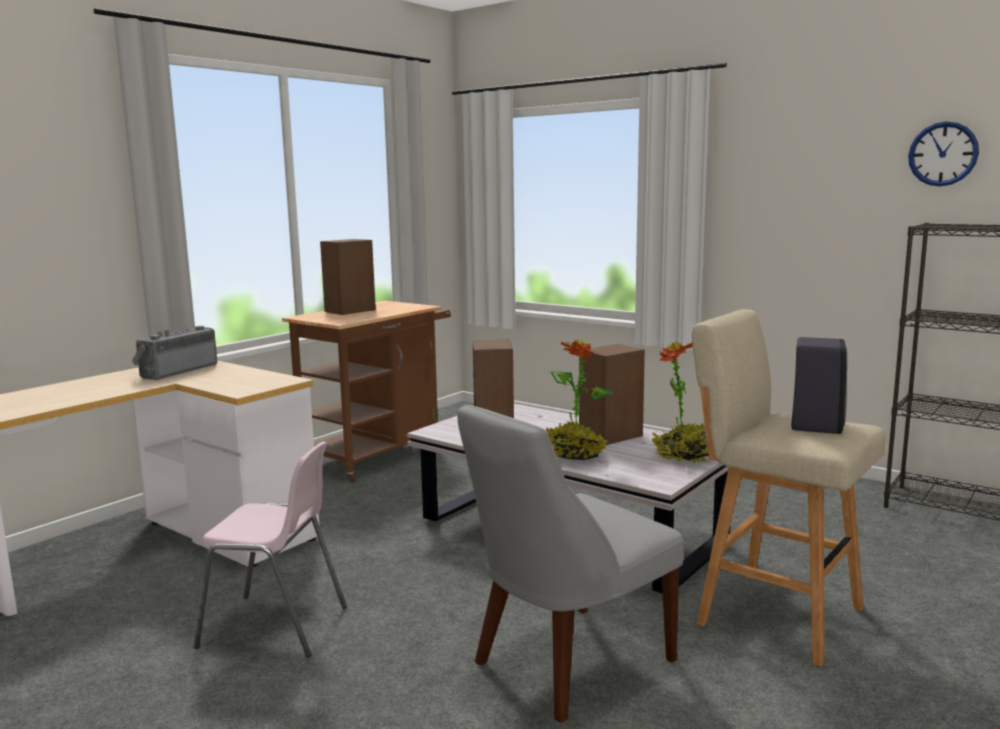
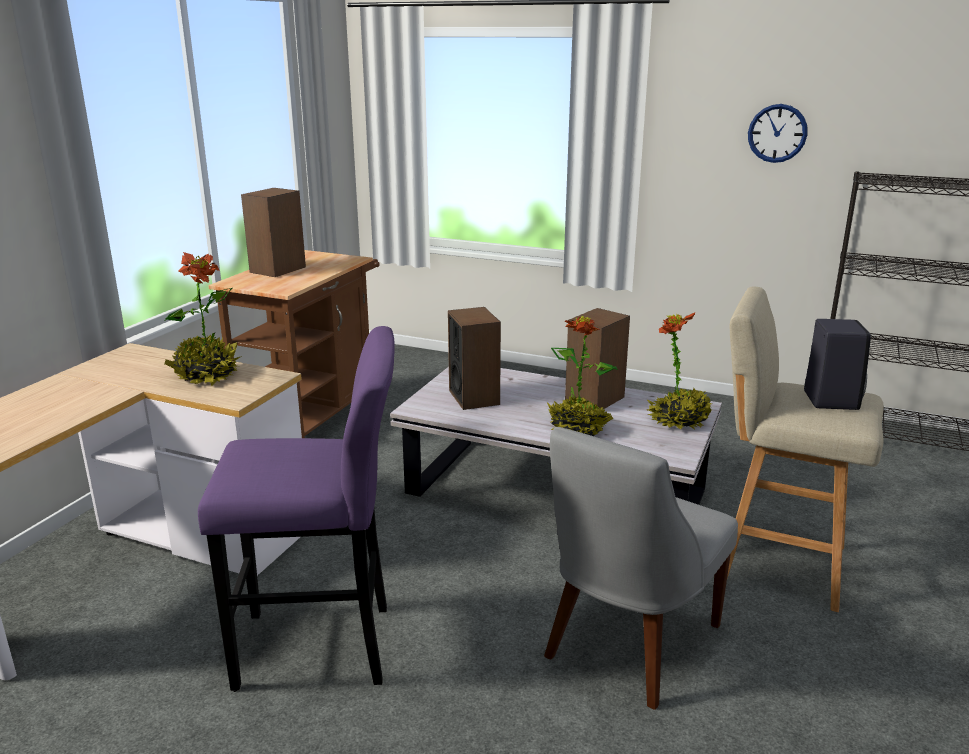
camera: 15 degrees left, 10 degrees up
radio [132,326,217,380] -> none
pink chair [194,441,347,658] -> purple stool [198,326,395,692]
wall clock [908,121,979,186] -> wall clock moved to [748,104,808,163]
none -> potted plant [164,252,242,386]

